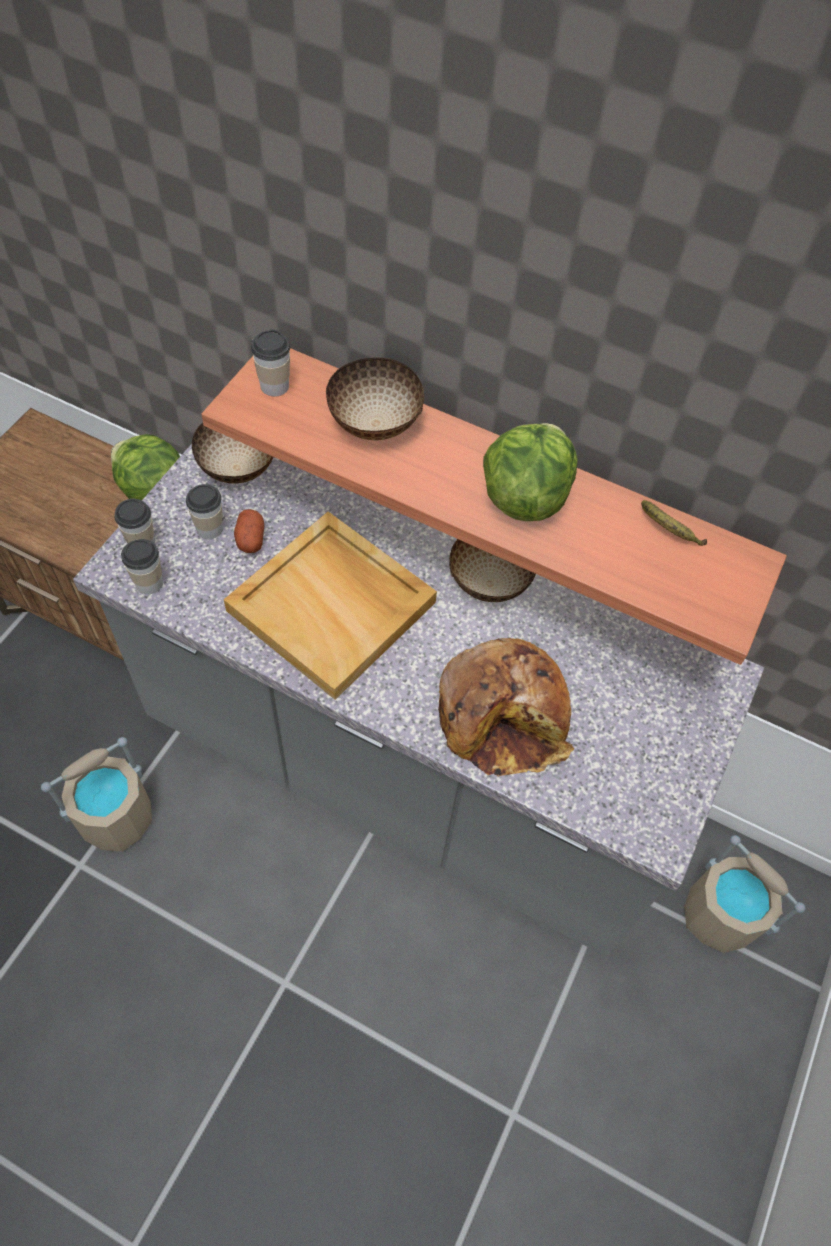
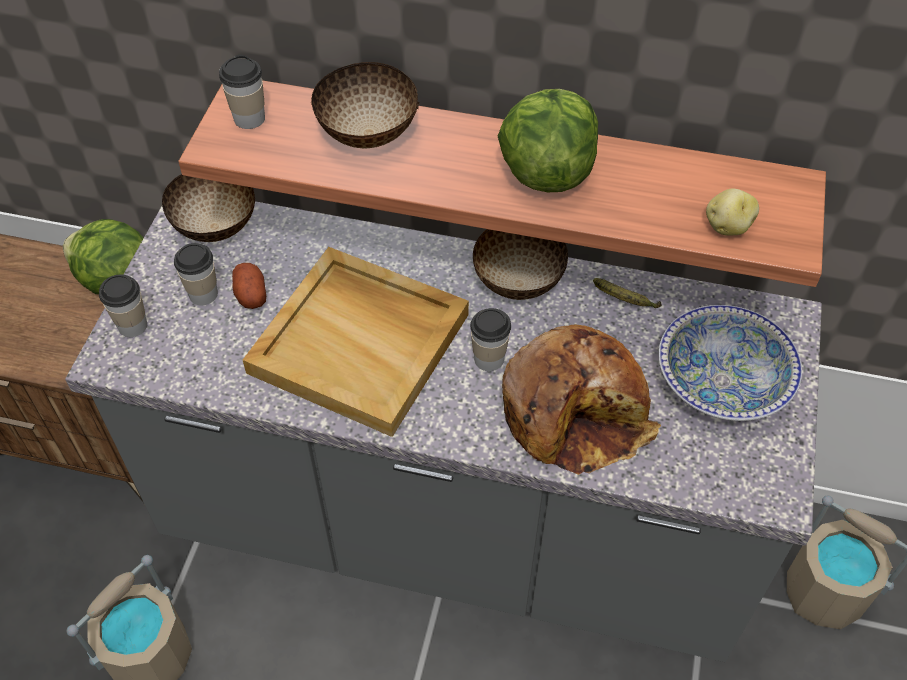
camera: 10 degrees left, 5 degrees down
cup [121,539,163,594] -> cup moved to [470,308,511,371]
banana [641,500,707,546] -> banana moved to [593,278,662,308]
none -> bowl [658,305,802,421]
none -> potato [706,188,759,236]

